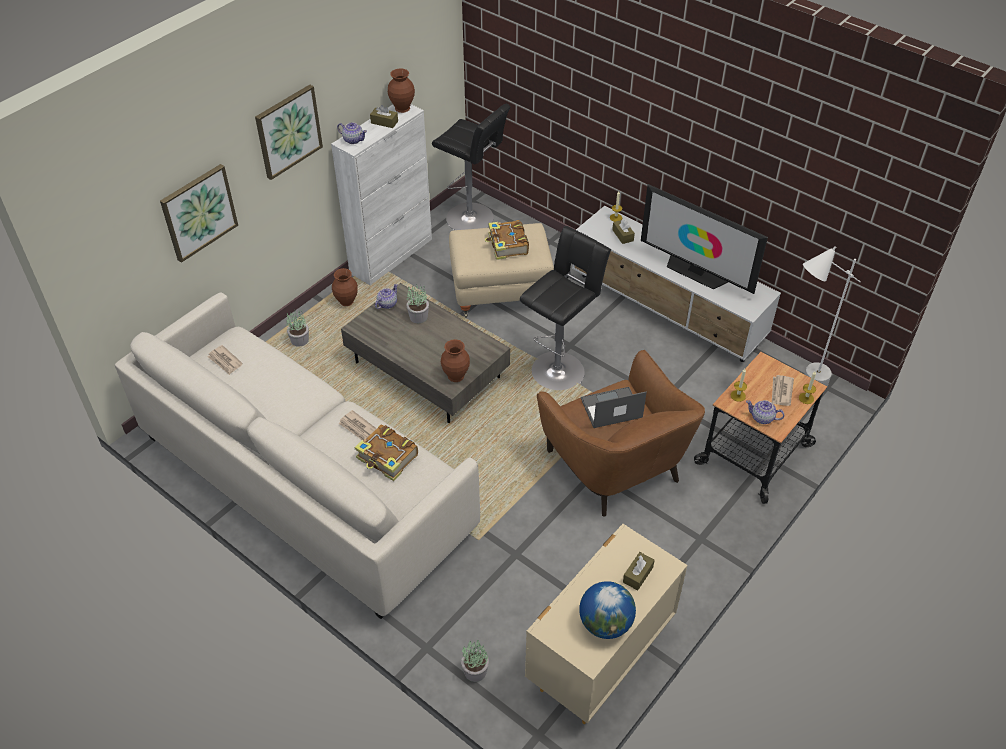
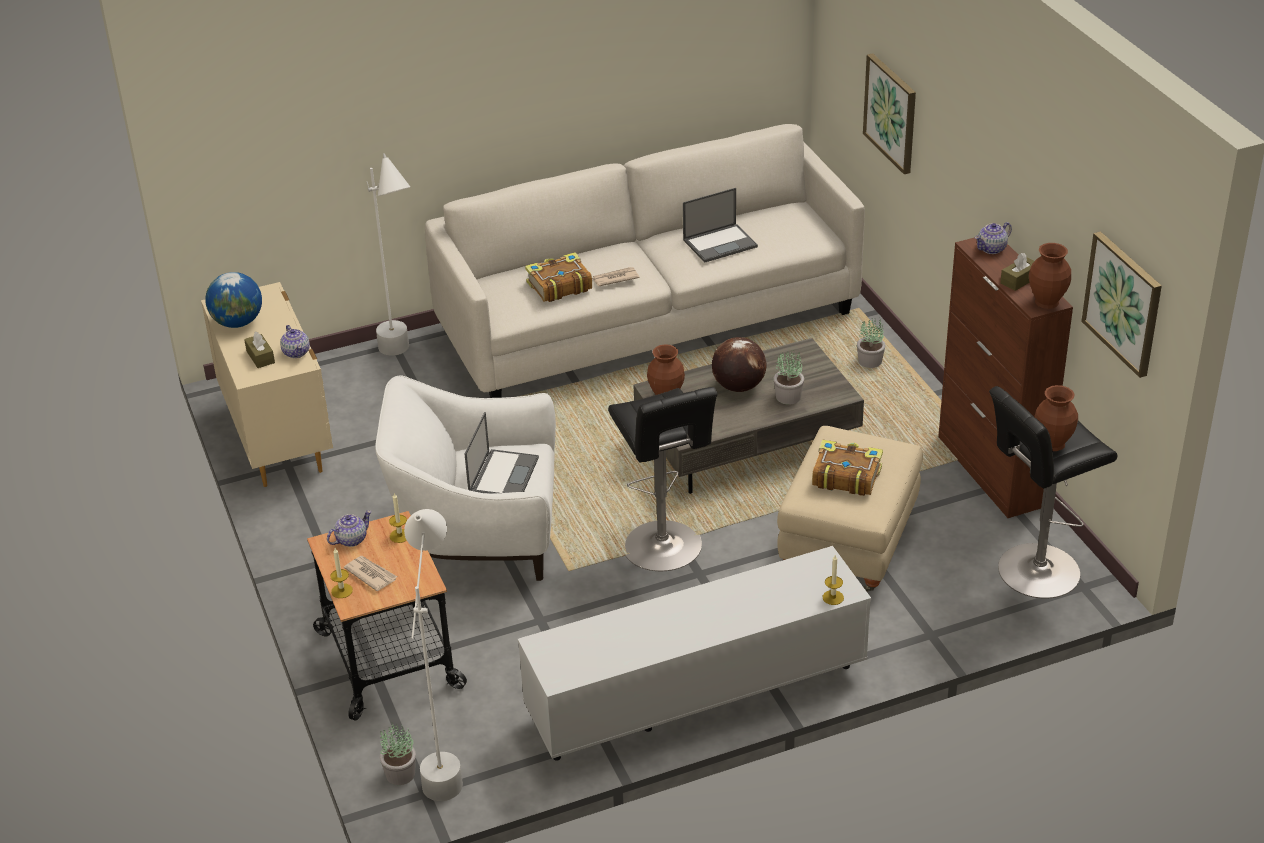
camera: 120 degrees right, 10 degrees down
newspaper [207,345,243,375] -> none
picture [255,85,323,180] -> picture moved to [1081,231,1162,378]
white cabinet [331,104,432,285] -> brown cabinet [938,238,1073,518]
brown vase [332,268,358,306] -> brown vase moved to [1035,385,1078,451]
teapot [375,284,398,309] -> teapot moved to [280,325,310,358]
potted plant [461,640,489,682] -> potted plant moved to [380,723,416,785]
brown armchair [537,350,705,516] -> white armchair [375,376,556,581]
brown tissue box [612,219,635,244] -> none
television [641,184,768,294] -> none
none -> white floor lamp [367,153,410,356]
none -> laptop [683,188,758,263]
none -> globe [712,337,766,392]

